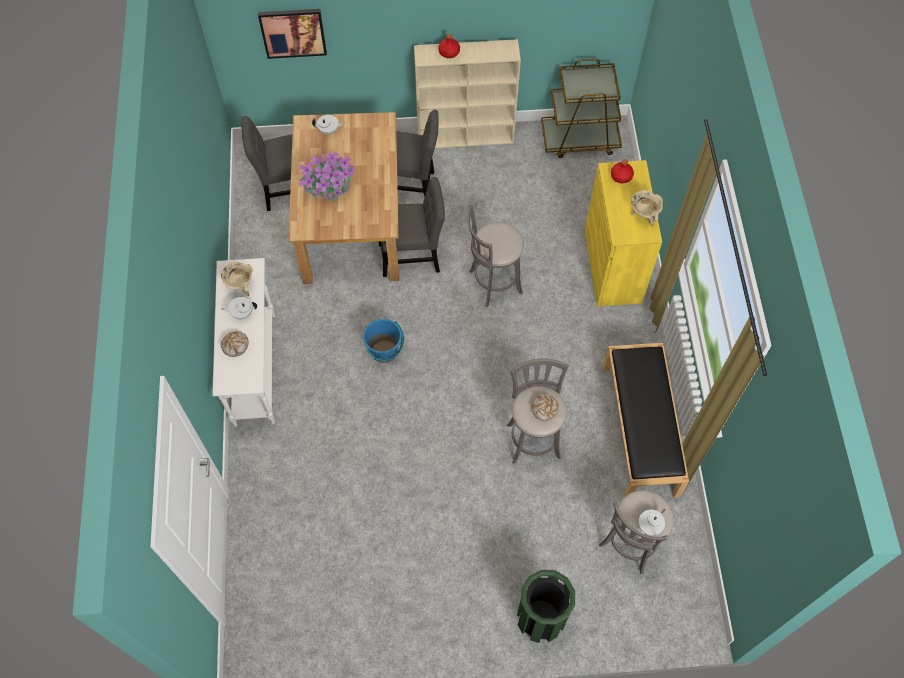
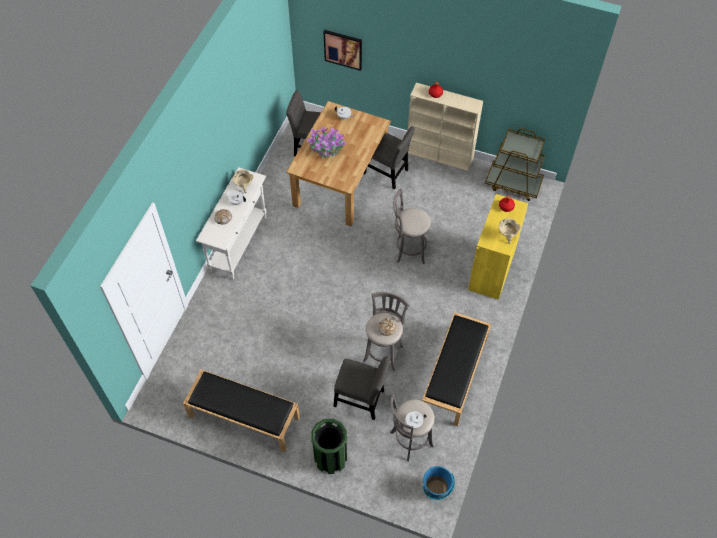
camera: 25 degrees right, 5 degrees down
blue bucket [363,319,404,363] -> blue bucket moved to [423,466,455,500]
grey chair [379,177,445,277] -> grey chair moved to [333,356,390,420]
none -> black bench [183,370,300,452]

